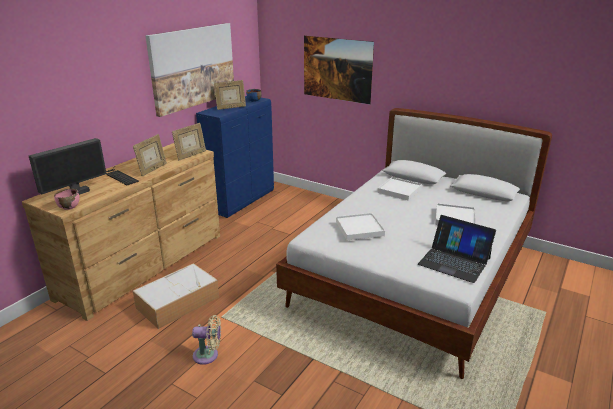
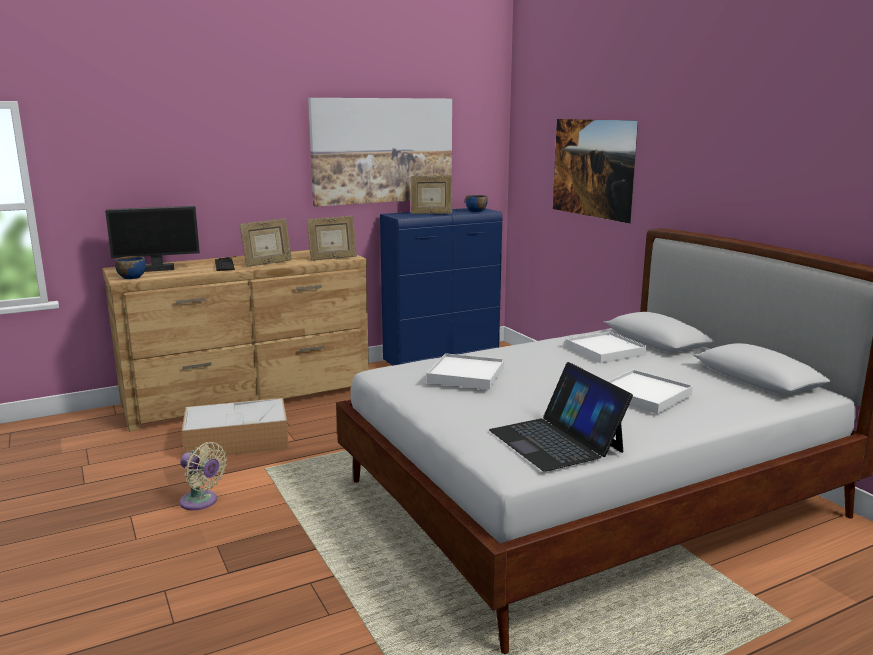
camera: 30 degrees right, 10 degrees down
pink bowl [54,189,80,210] -> blue bowl [115,256,146,279]

